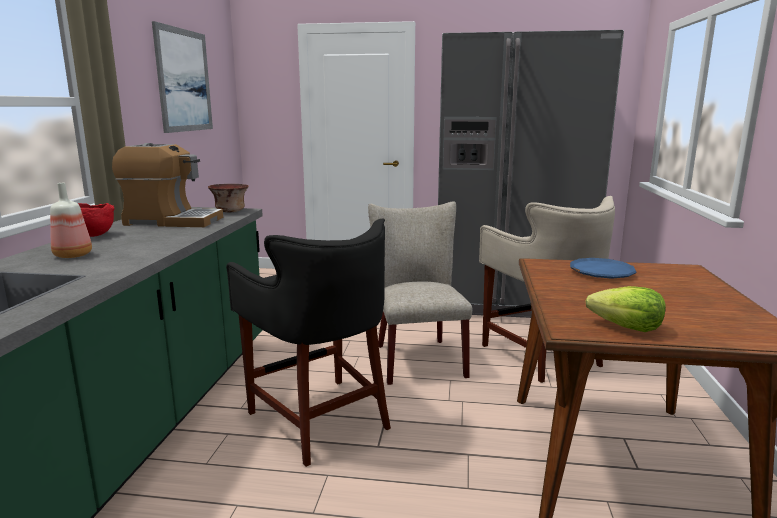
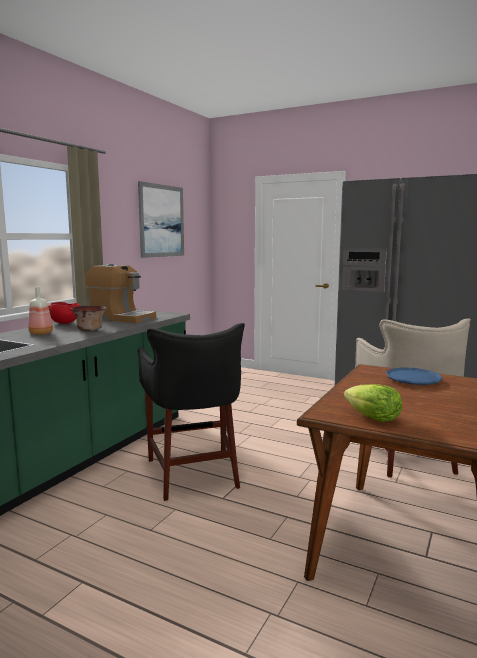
camera: 20 degrees right, 5 degrees down
bowl [208,184,249,212] -> bowl moved to [71,306,107,331]
beige chair [368,201,472,385] -> none

